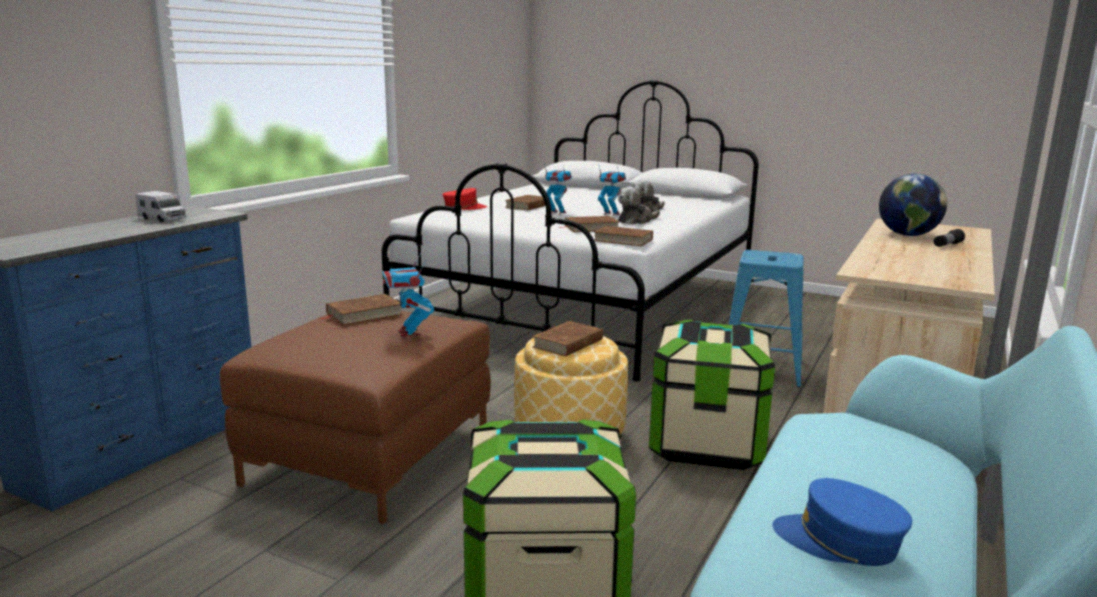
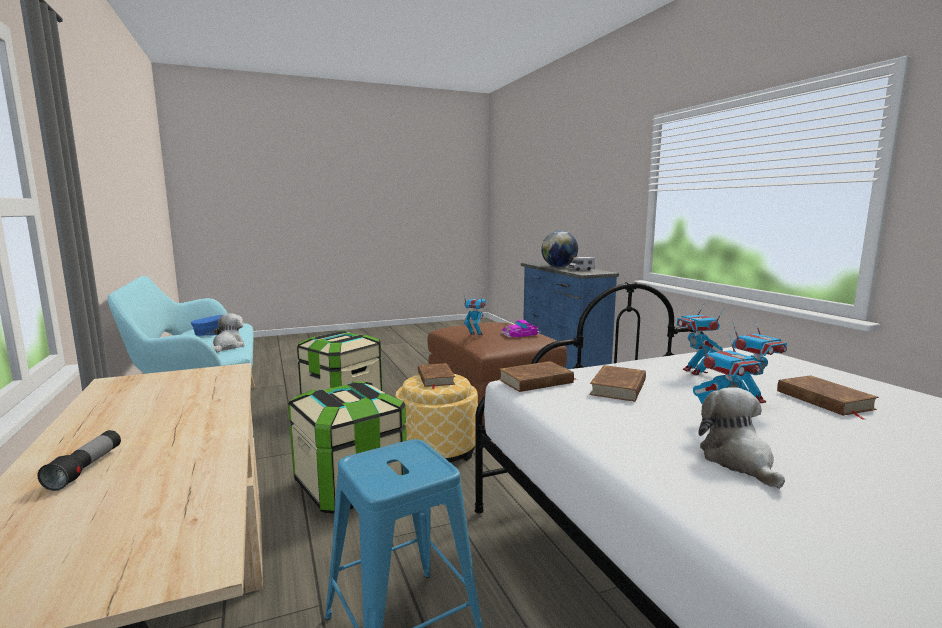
camera: 130 degrees right, 5 degrees down
brown book [319,294,403,326] -> toy car [501,320,540,337]
red cap [442,188,487,210] -> none
plush toy [618,187,660,224] -> plush toy moved to [211,313,244,352]
globe [879,174,947,236] -> globe moved to [541,231,578,267]
none -> toy robot [677,303,724,375]

